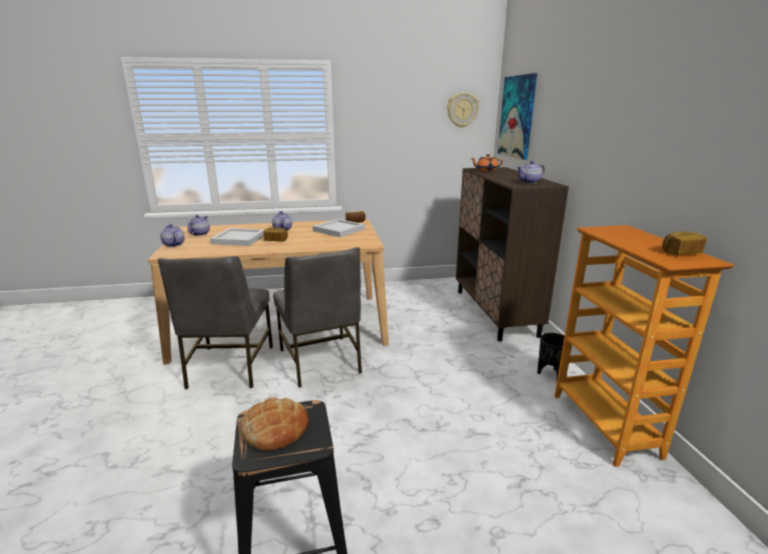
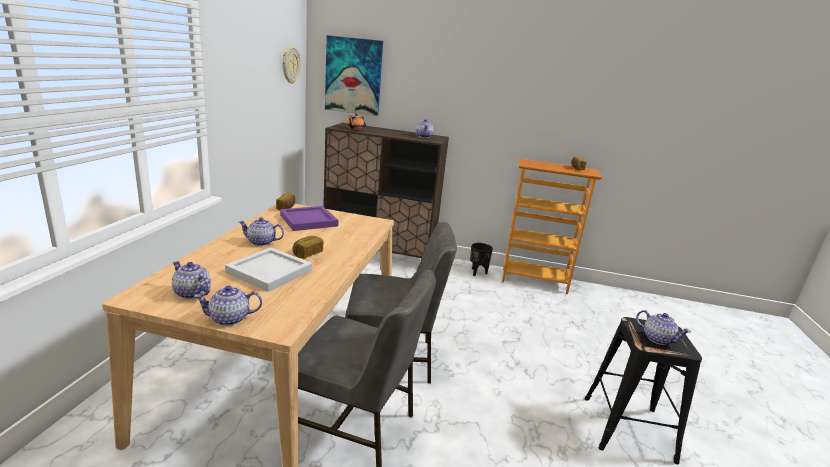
camera: 70 degrees left, 0 degrees up
bread [240,397,308,451] -> teapot [636,310,691,345]
white tray [313,219,365,237] -> purple tray [280,206,339,231]

